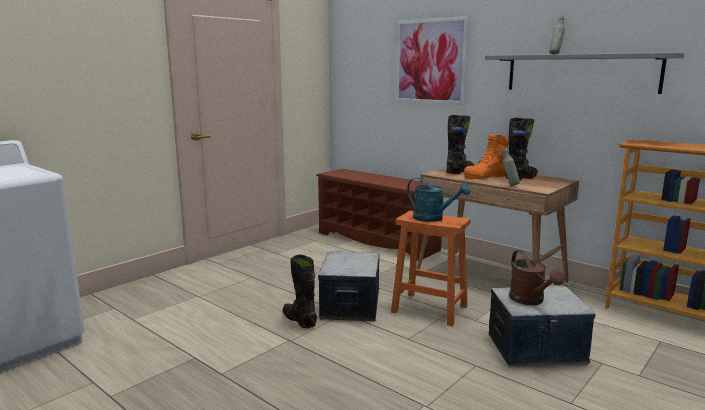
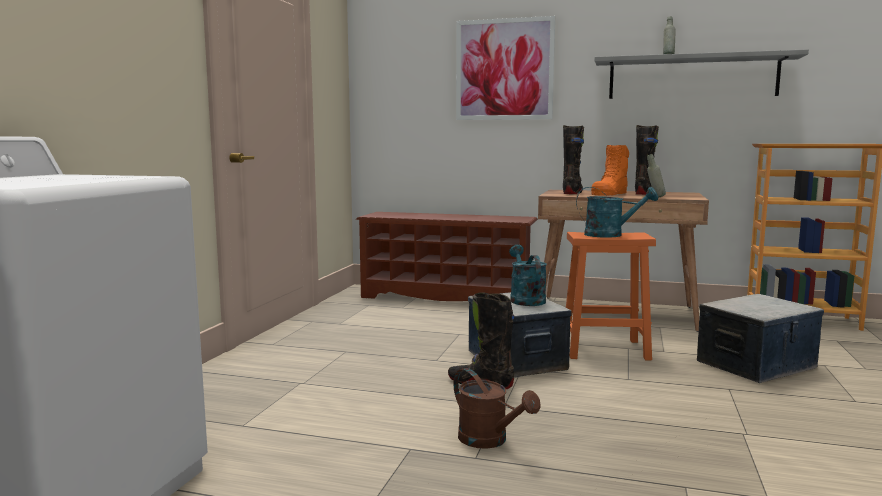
camera: 25 degrees left, 5 degrees down
brown watering can [509,250,564,305] -> brown watering can moved to [454,368,541,449]
none -> turquoise watering can [509,245,547,306]

